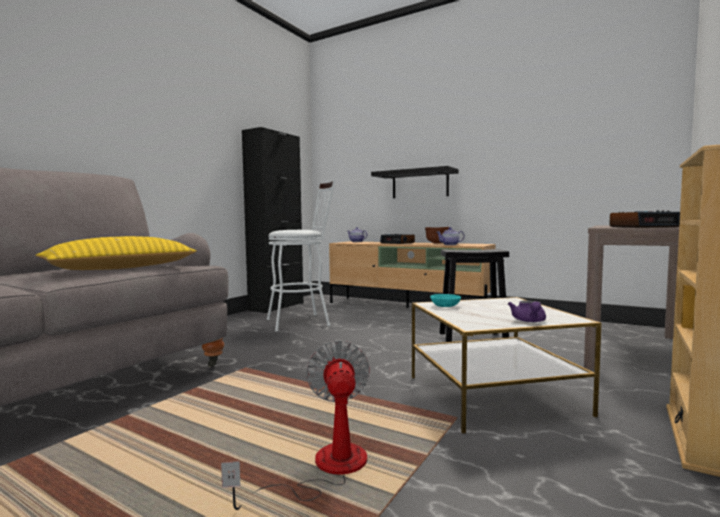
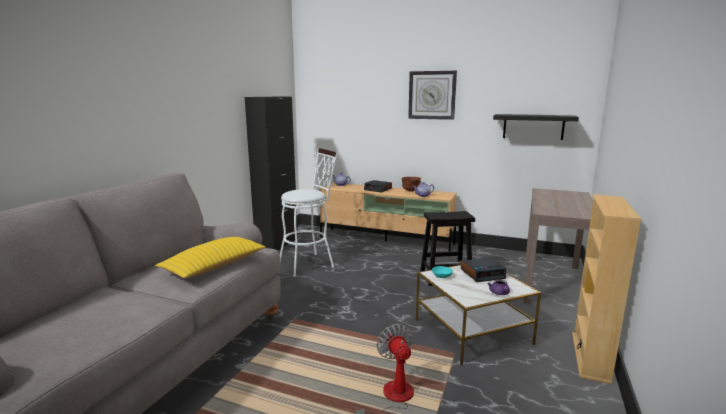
camera: 10 degrees left, 10 degrees up
black shelf [371,166,458,198] -> black shelf moved to [493,114,579,140]
alarm clock [609,210,680,228] -> alarm clock moved to [461,258,506,282]
none -> wall clock [408,71,457,120]

